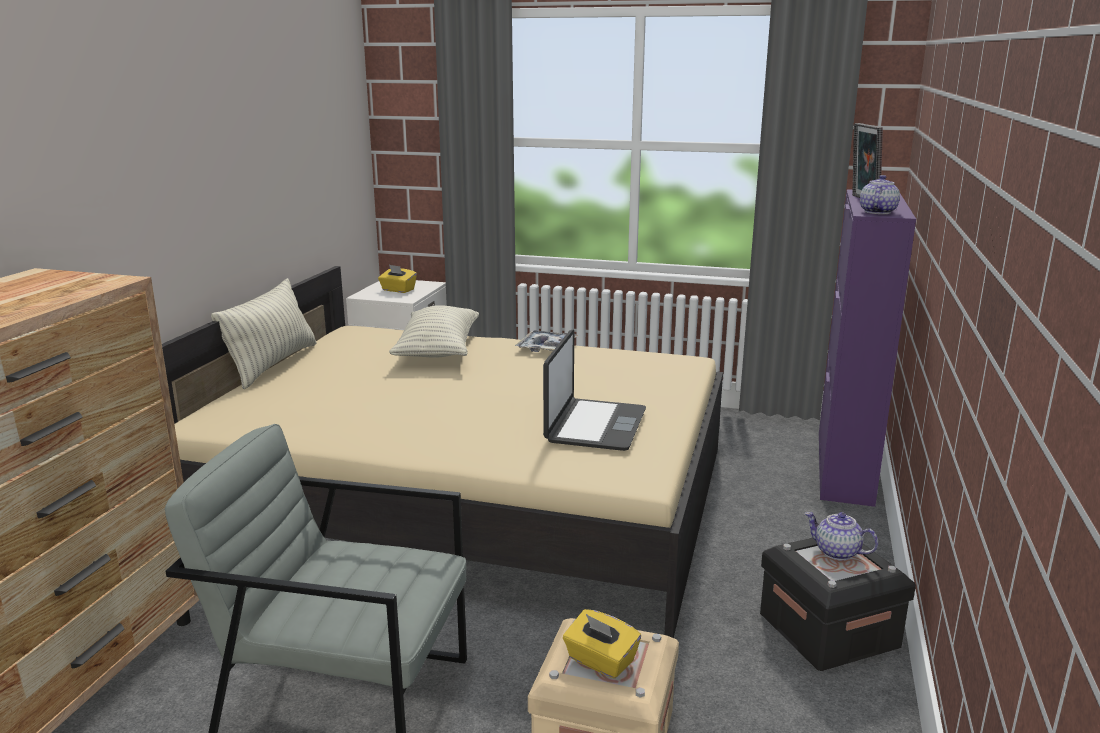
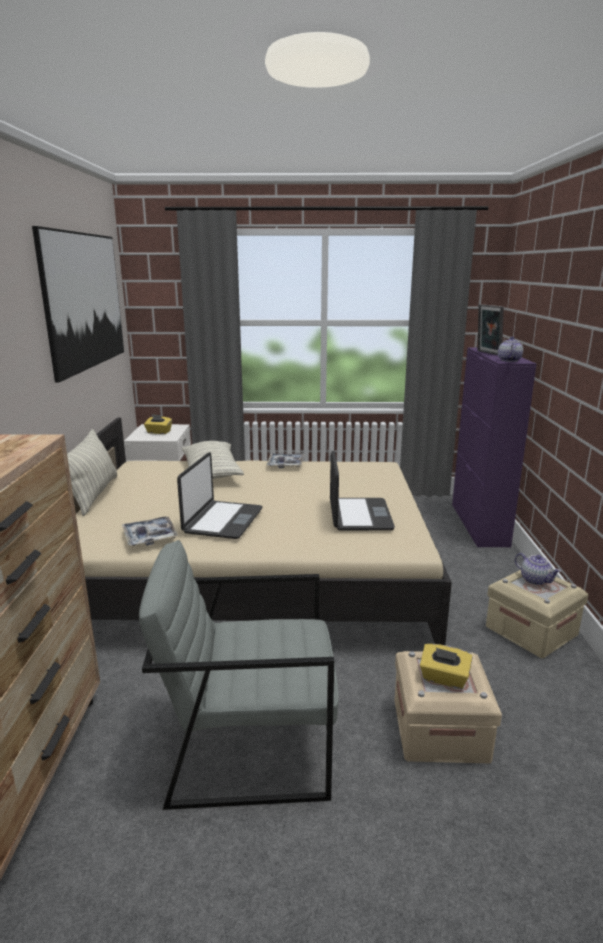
camera: 15 degrees left, 0 degrees up
black storage box [760,538,916,671] -> beige storage box [486,570,588,658]
teapot [805,512,878,560] -> teapot turned 150 degrees counterclockwise [515,553,561,585]
none -> picture [32,226,124,382]
none -> tray [122,516,178,546]
none -> laptop [177,452,262,539]

